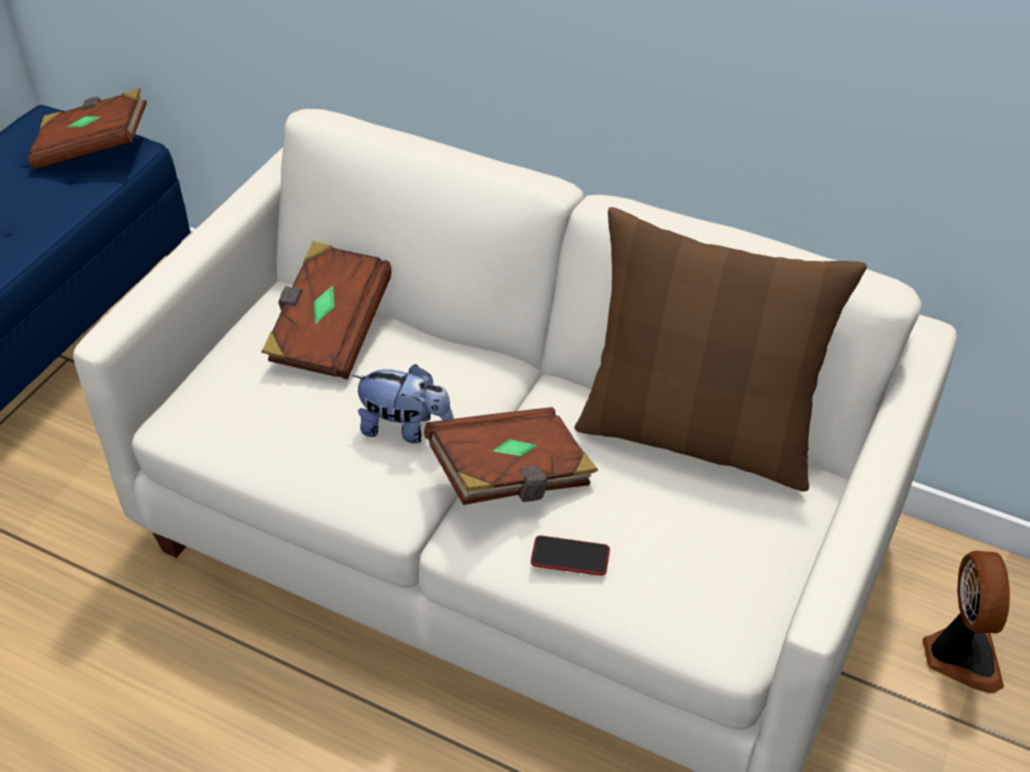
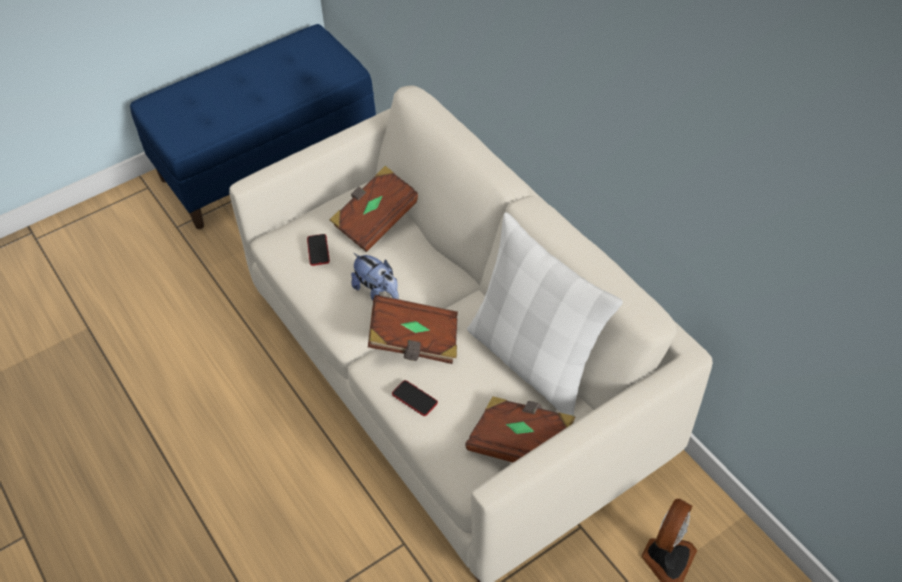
camera: 30 degrees right, 5 degrees up
brown book [27,88,147,169] -> brown book moved to [465,396,575,463]
brown pillow [575,207,867,492] -> white pillow [467,212,623,416]
none -> phone [307,234,330,266]

